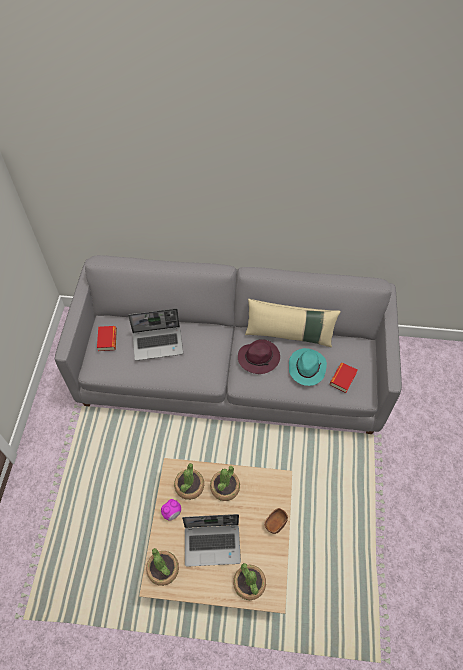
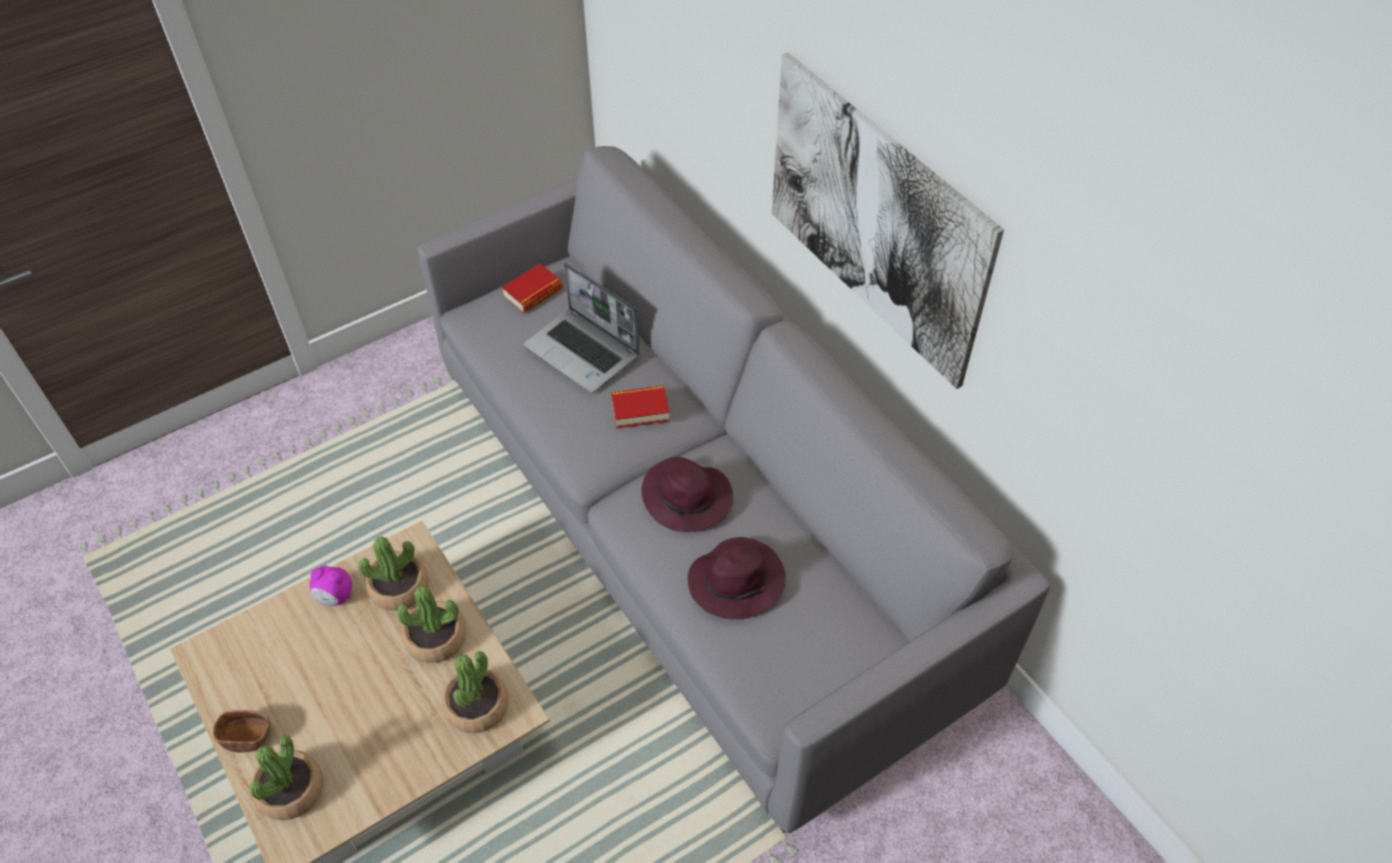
camera: 50 degrees right, 5 degrees down
potted plant [146,548,179,586] -> potted plant moved to [442,651,508,733]
laptop [182,514,241,567] -> none
beige pillow [245,299,341,347] -> none
brown bowl [264,508,288,534] -> brown bowl moved to [213,710,270,752]
turquoise hat [289,348,327,386] -> purple hat [688,537,786,619]
book [330,363,358,393] -> book moved to [611,385,670,428]
none -> picture [772,53,1004,389]

